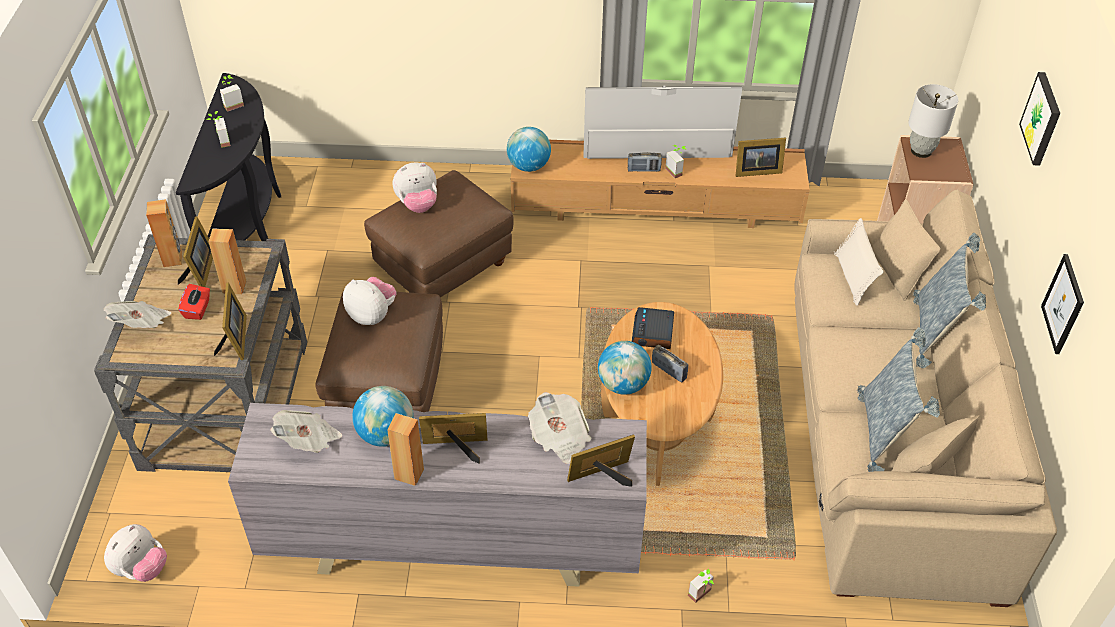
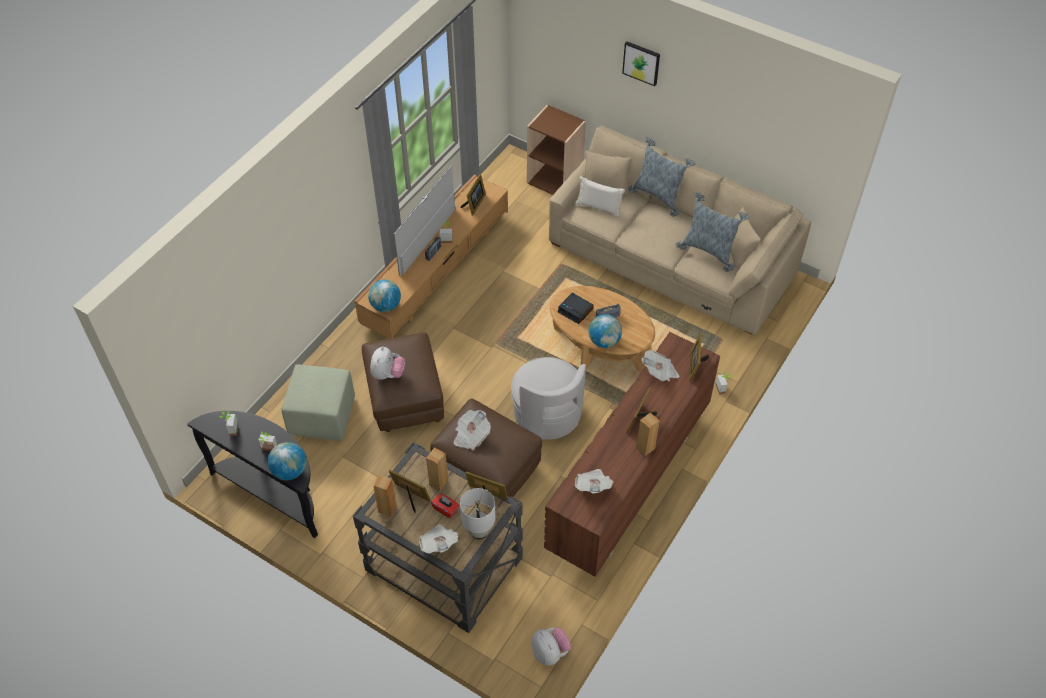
camera: 60 degrees left, 5 degrees up
grey cabinet [228,403,647,587] -> brown cabinet [544,332,720,577]
plush toy [343,277,396,325] -> newspaper [454,410,491,450]
globe [352,386,413,447] -> globe moved to [268,442,306,480]
white table lamp [908,84,958,158] -> white table lamp moved to [460,488,495,539]
picture [1041,254,1084,354] -> none
none -> green ottoman [282,364,355,441]
none -> white armchair [511,357,586,440]

